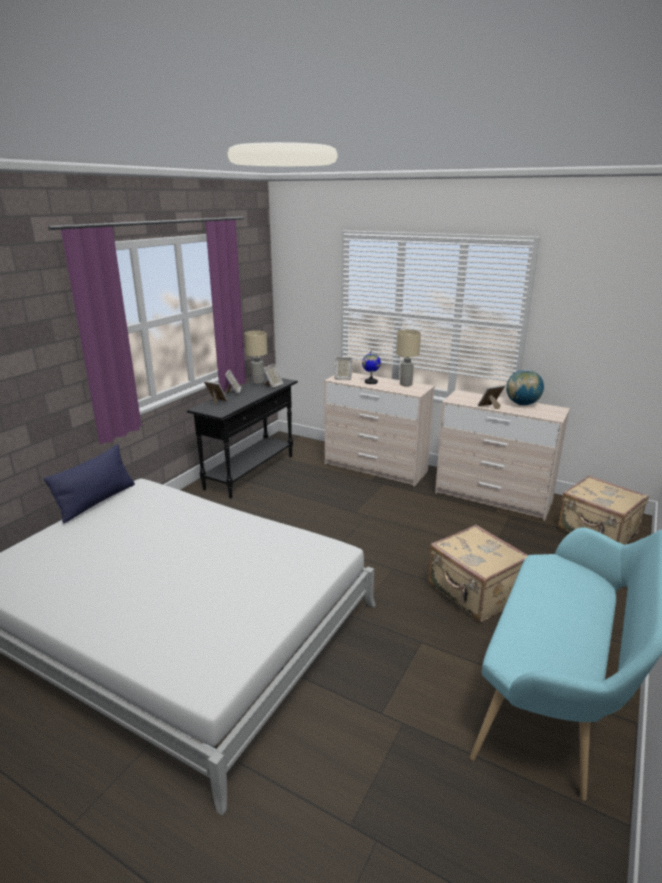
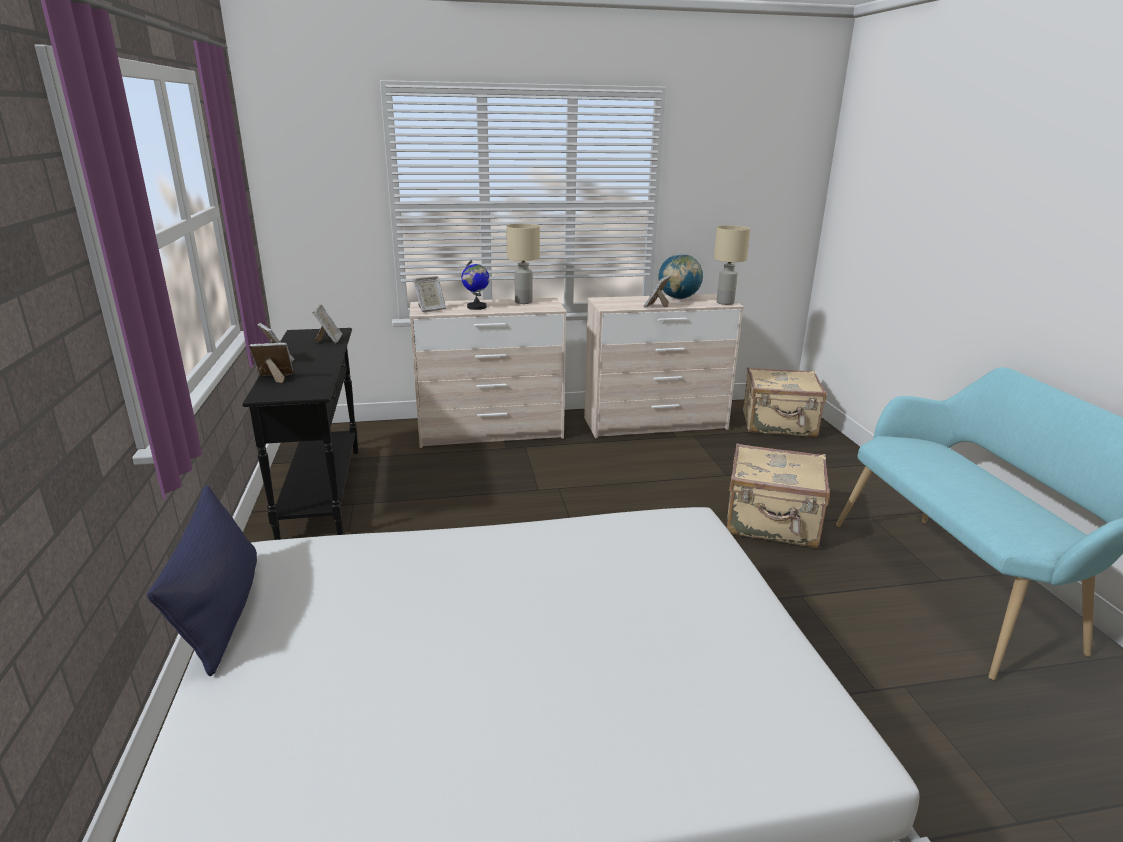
camera: 40 degrees left, 0 degrees up
beige table lamp [244,331,267,384] -> beige table lamp moved to [714,225,750,305]

